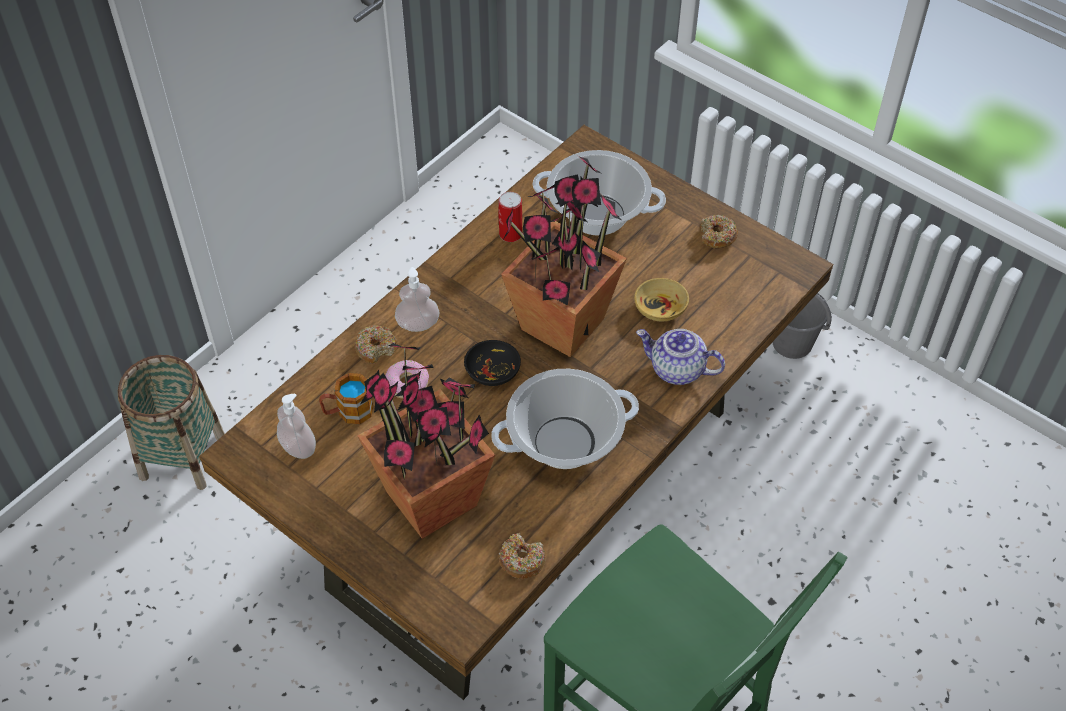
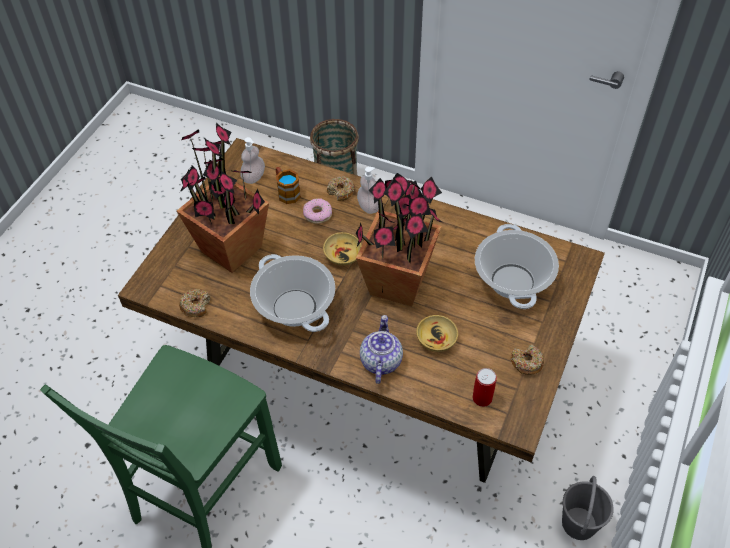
camera: 75 degrees right, 0 degrees up
black bowl [464,340,521,386] -> beige bowl [323,232,362,265]
can [499,192,522,242] -> can moved to [473,368,497,407]

